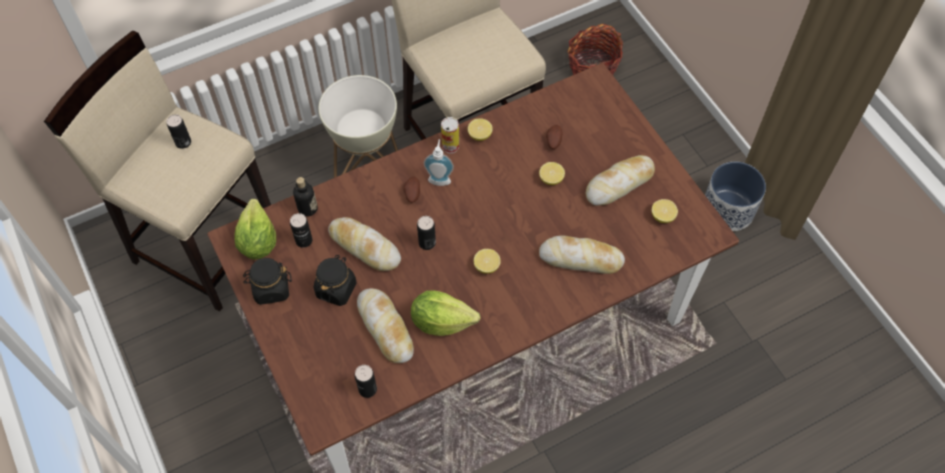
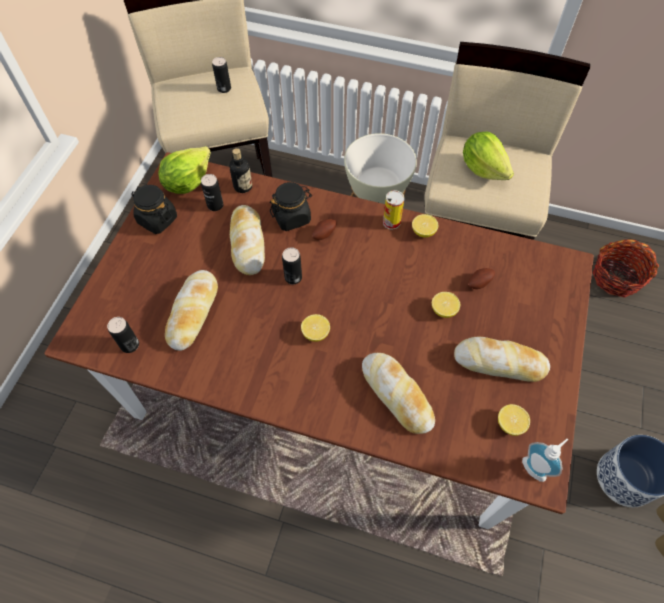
camera: 45 degrees right, 0 degrees up
black jar [314,255,357,306] -> black jar moved to [270,182,312,231]
lettuce [411,290,480,336] -> lettuce moved to [463,132,514,180]
soap dispenser [424,139,454,186] -> soap dispenser moved to [522,439,568,482]

